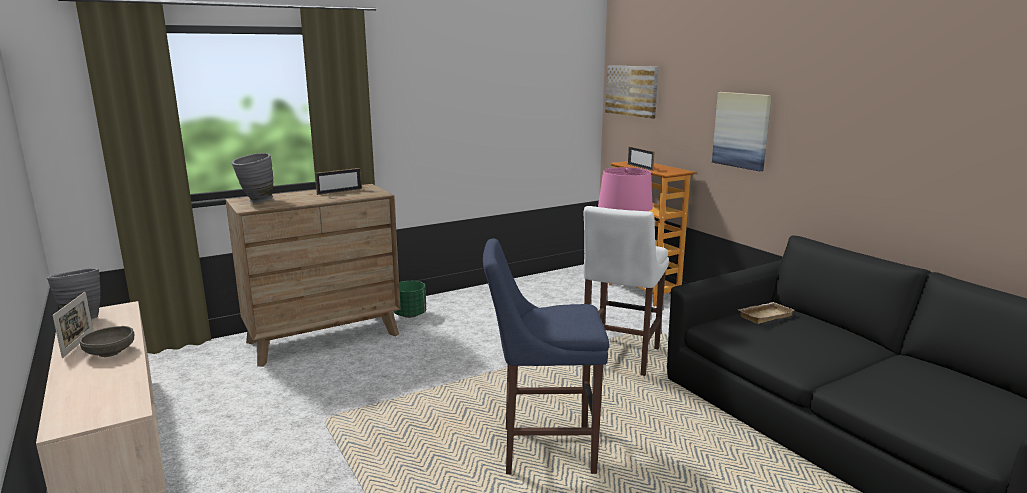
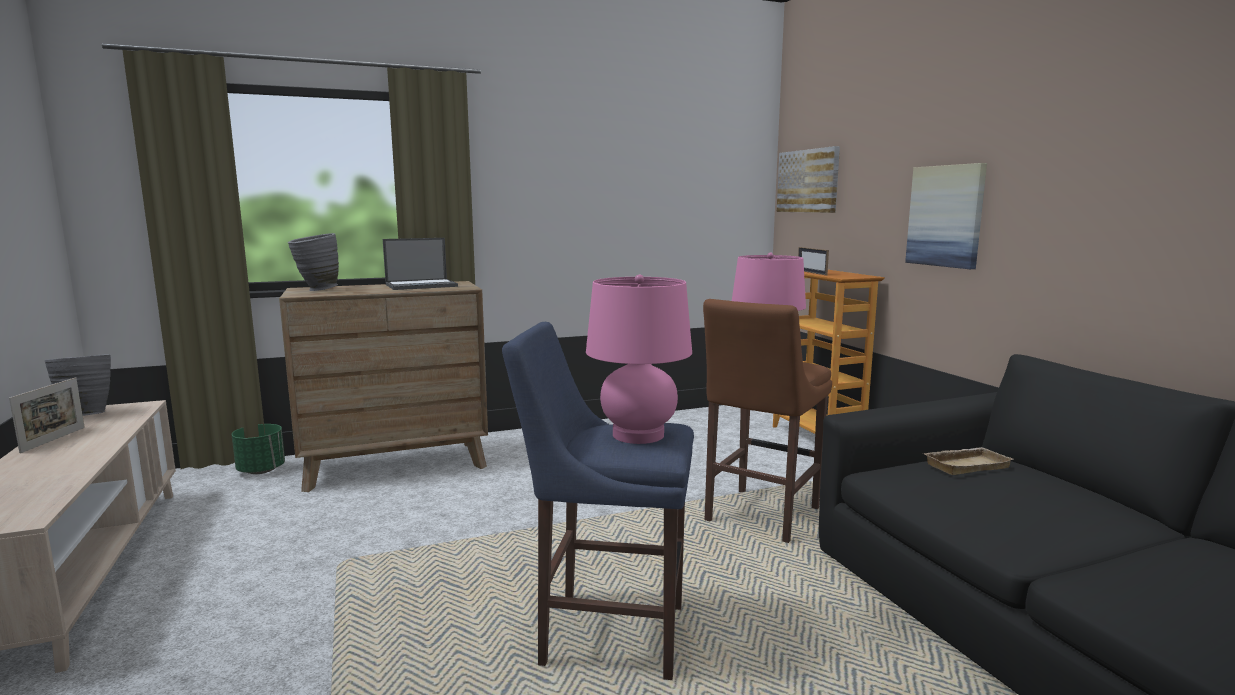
camera: 10 degrees right, 5 degrees down
grey bowl [80,326,134,357] -> none
picture frame [315,168,362,195] -> laptop [383,238,458,290]
green planter [394,281,426,318] -> green planter moved to [232,424,285,474]
white stool [583,206,669,376] -> brown stool [703,299,832,543]
none -> pink table lamp [586,275,692,444]

